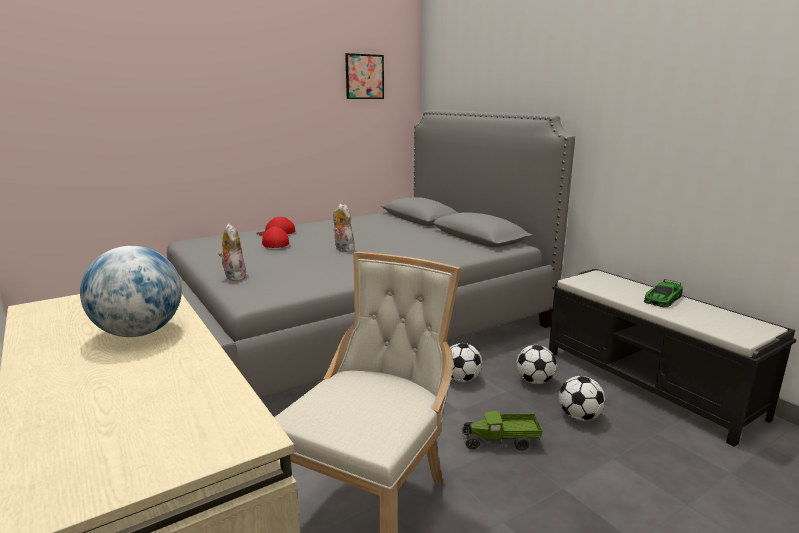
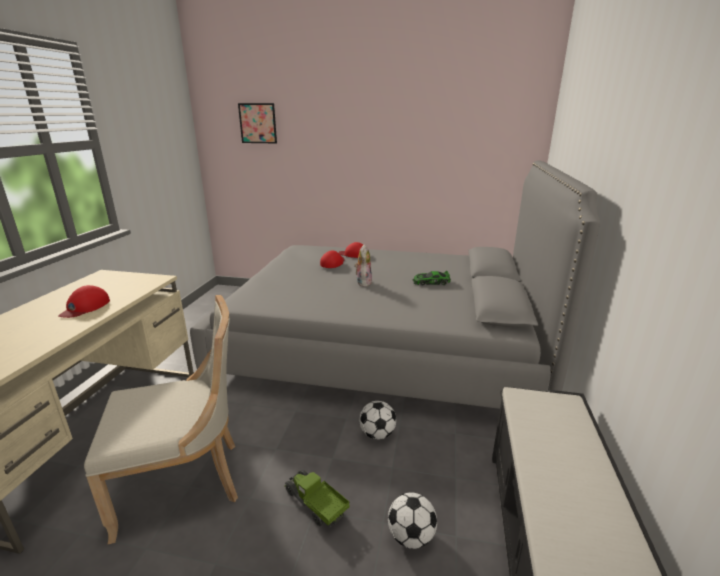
camera: 45 degrees right, 5 degrees up
globe [80,246,182,337] -> red cap [59,285,110,318]
plush toy [218,224,247,281] -> none
picture [345,53,384,99] -> picture moved to [238,103,277,143]
football [516,345,557,384] -> none
toy car [643,279,683,307] -> toy car moved to [413,271,451,285]

